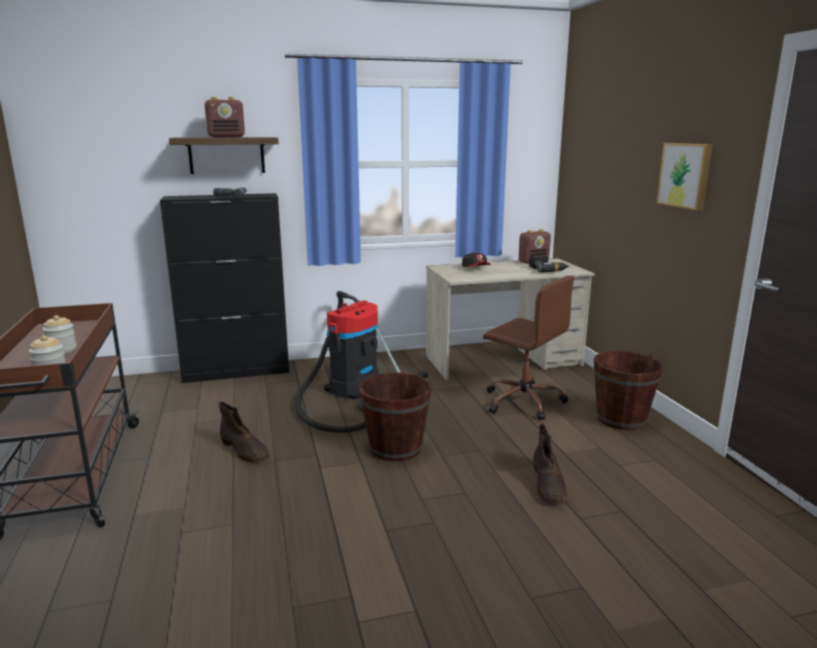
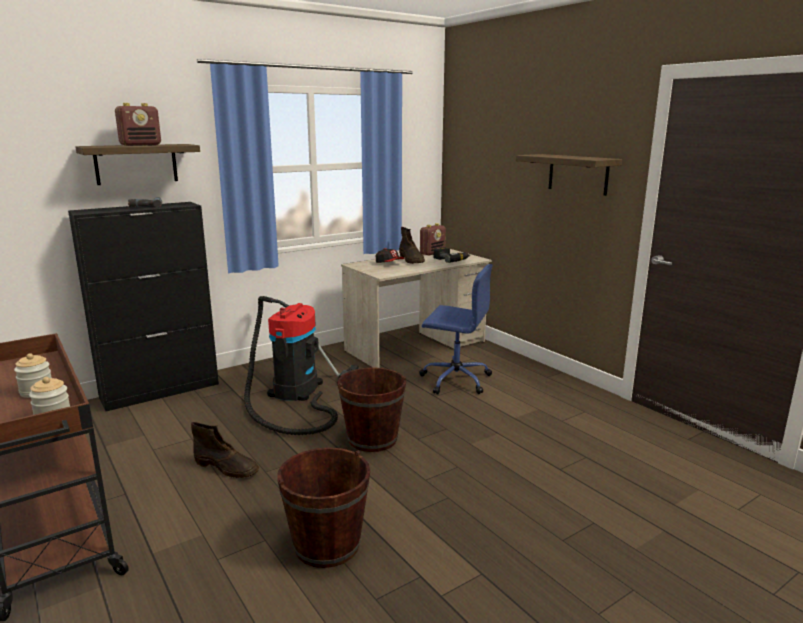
camera: 20 degrees left, 0 degrees up
brown office chair [483,276,575,421] -> blue office chair [419,264,493,395]
brown boot [533,423,568,504] -> brown boot moved to [399,227,425,264]
brown bucket [594,351,664,430] -> brown bucket moved to [277,447,370,568]
picture [657,143,713,210] -> shelf [516,154,622,196]

